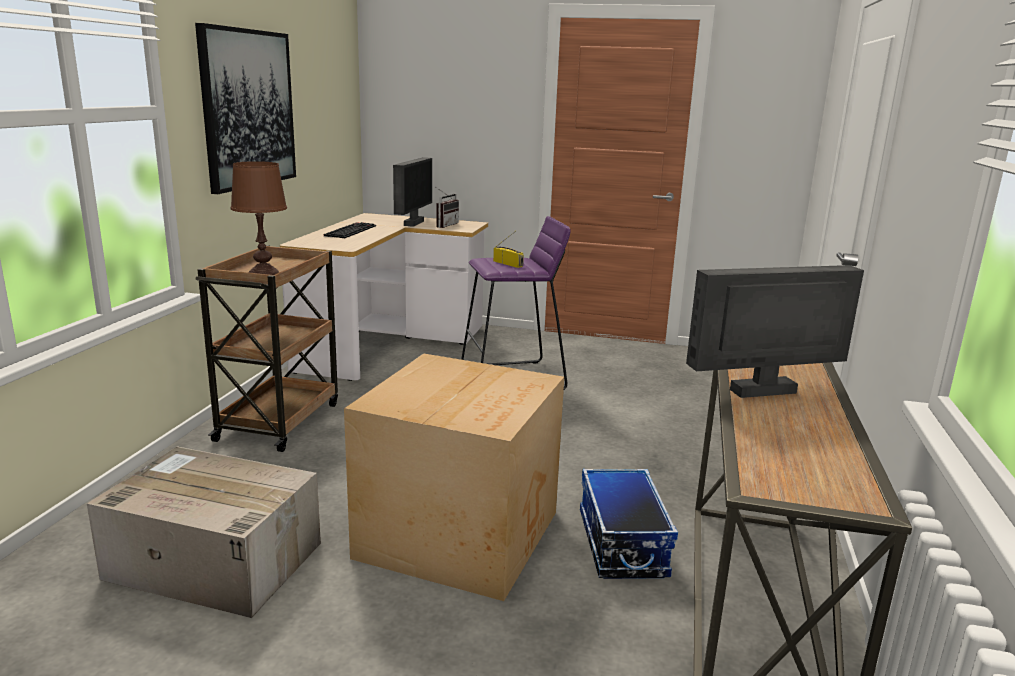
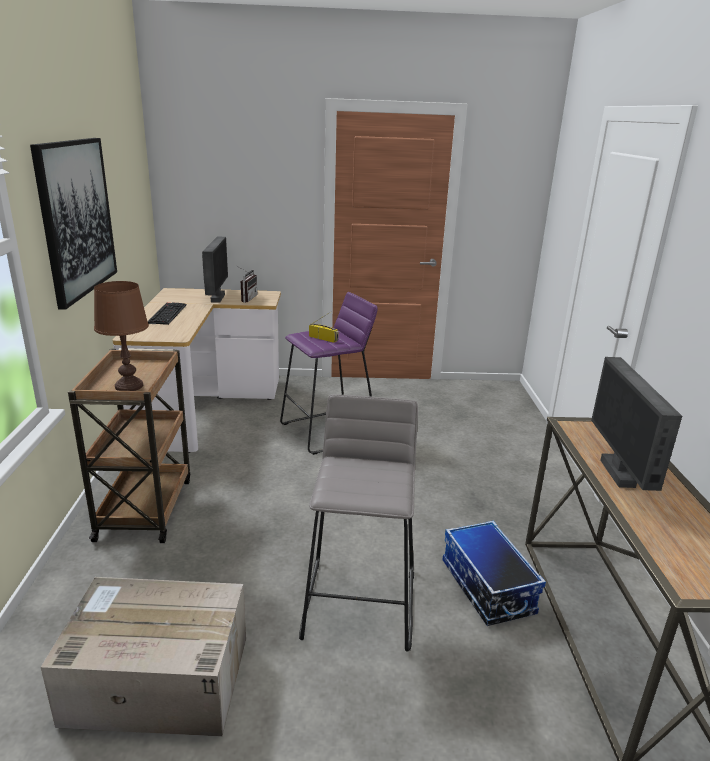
camera: 15 degrees left, 5 degrees up
cardboard box [344,354,564,601] -> grey stool [299,394,418,652]
monitor [686,265,864,398] -> monitor turned 60 degrees counterclockwise [591,357,682,491]

